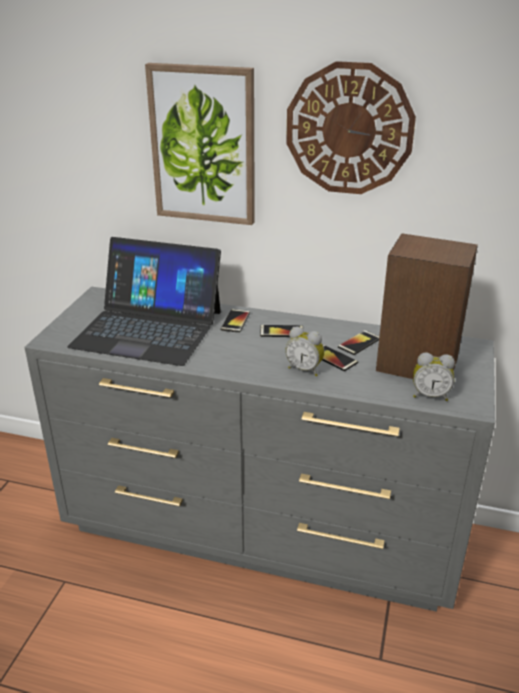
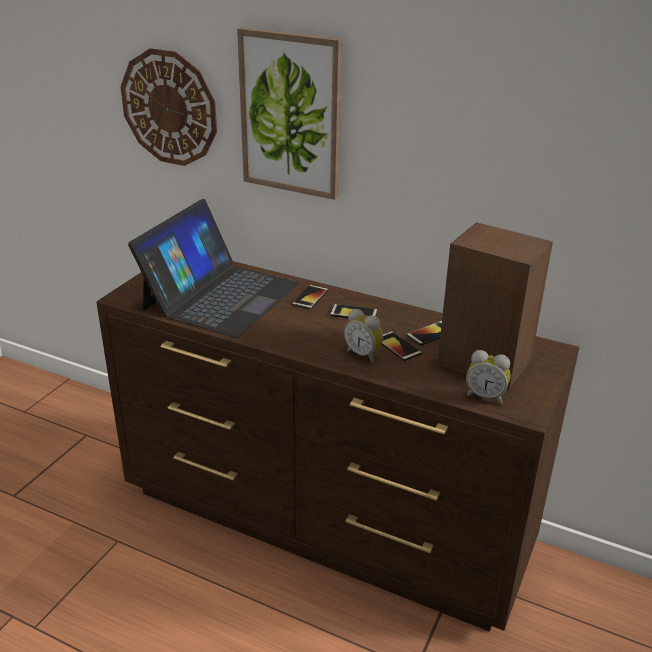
camera: 10 degrees right, 0 degrees up
grey dresser [25,286,495,612] -> brown dresser [96,261,579,632]
laptop [67,237,221,366] -> laptop turned 90 degrees counterclockwise [128,199,300,338]
wall clock [286,61,416,194] -> wall clock moved to [120,48,217,166]

